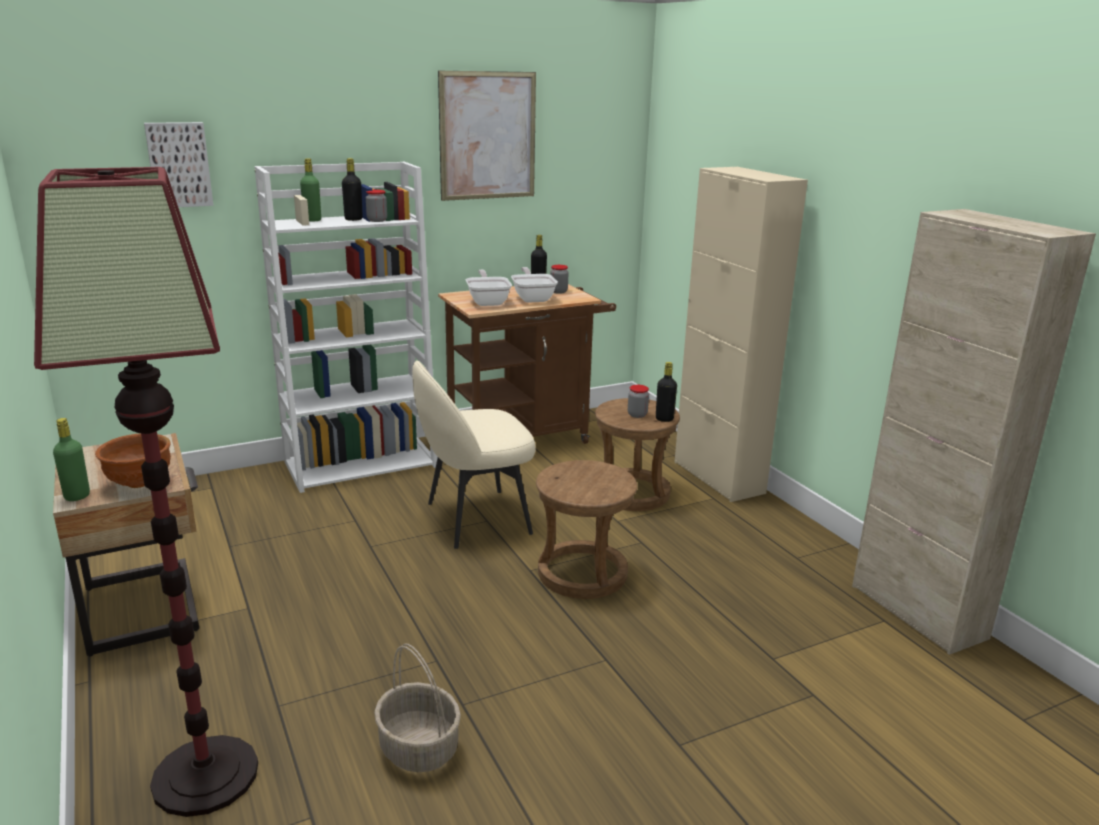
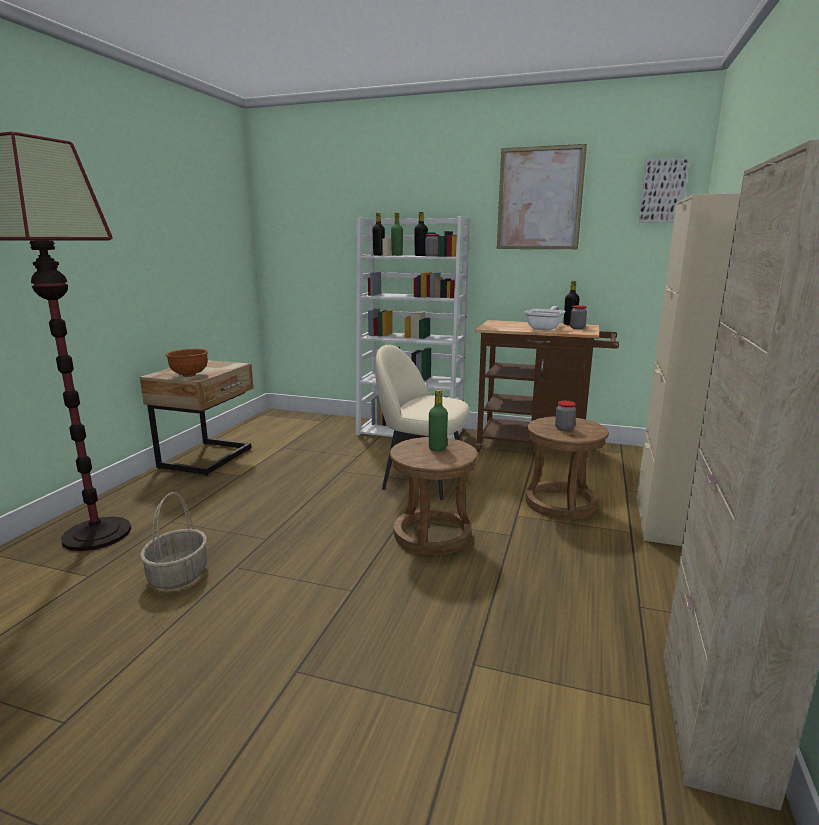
camera: 45 degrees right, 5 degrees down
green bottle [53,418,90,501] -> green bottle moved to [429,390,448,451]
picture [144,122,213,207] -> picture moved to [638,157,690,223]
frying pan [466,270,512,306] -> none
black bottle [656,362,677,422] -> black bottle moved to [372,213,385,256]

